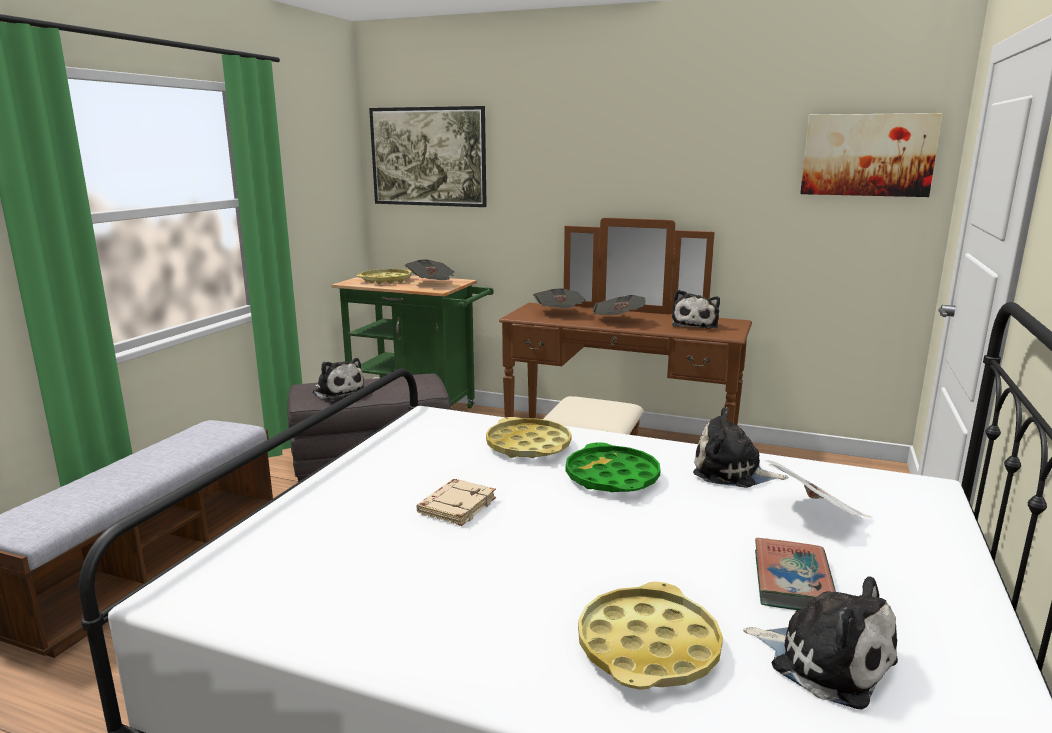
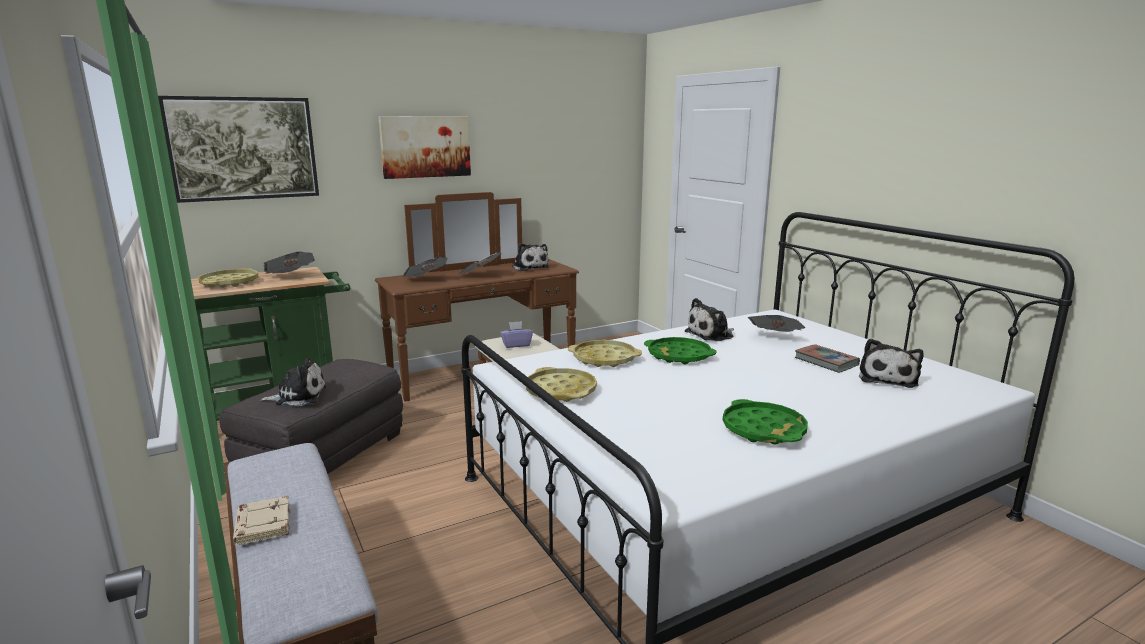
camera: 50 degrees left, 0 degrees up
beige book [416,479,496,526] -> beige book moved to [233,496,290,545]
yellow tray [578,582,723,690] -> yellow tray moved to [526,367,597,402]
plush toy [743,576,898,710] -> plush toy turned 120 degrees clockwise [859,339,923,388]
picture [800,113,942,197] -> picture moved to [379,117,471,179]
none -> purple tissue box [500,321,533,348]
none -> green tray [723,399,808,444]

